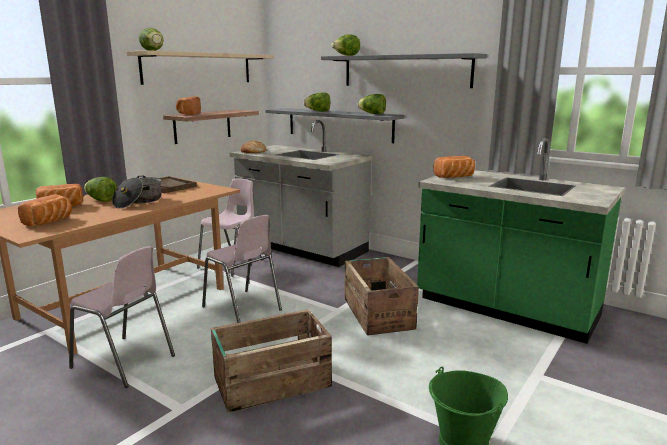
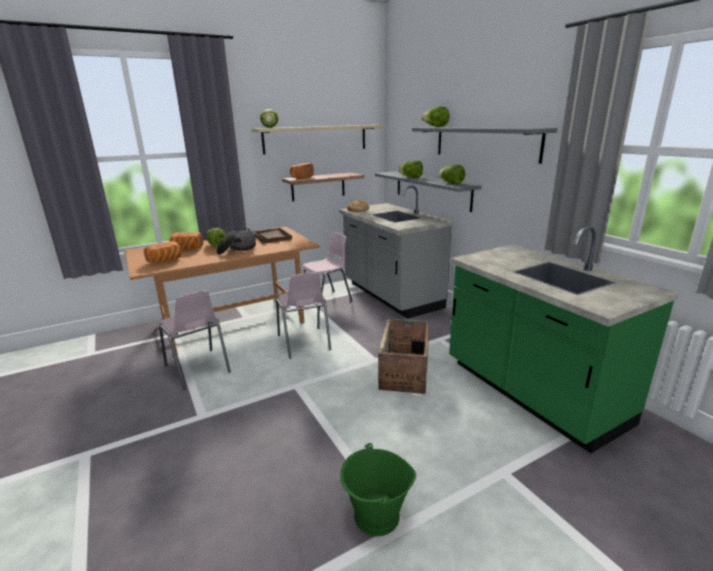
camera: 25 degrees right, 5 degrees up
crate [211,309,332,413] -> none
bread [433,156,475,178] -> none

